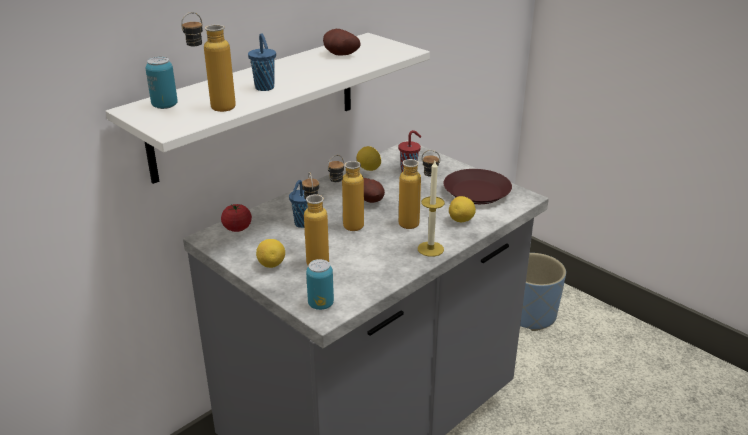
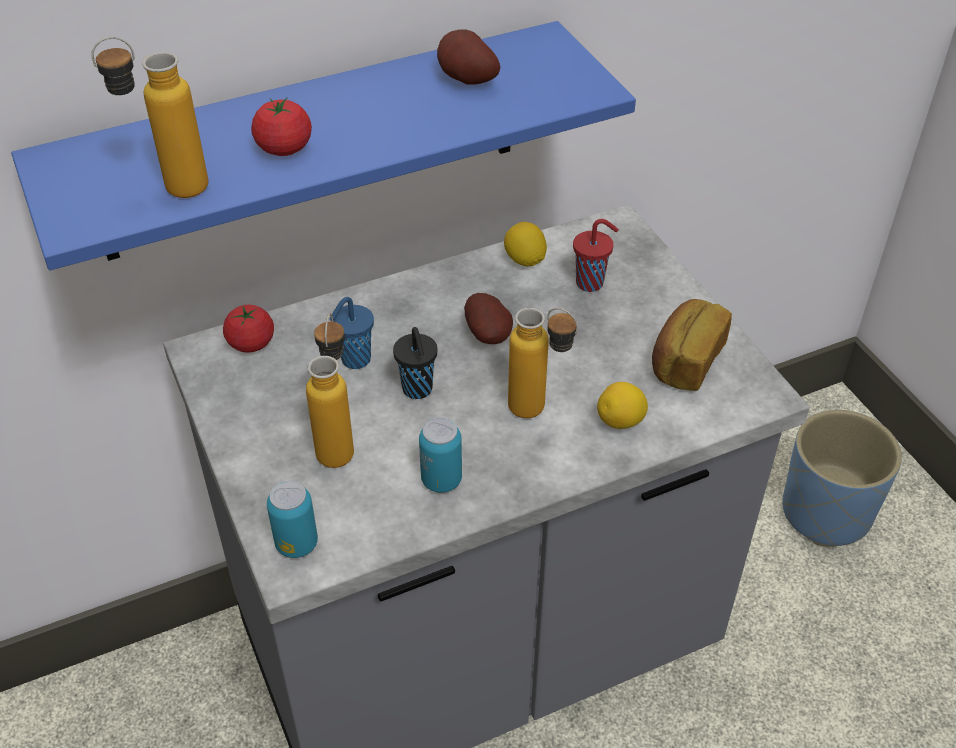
camera: 20 degrees right, 15 degrees up
white shelf [106,33,430,184] -> blue shelf [11,21,636,270]
can [145,57,178,109] -> can moved to [419,417,462,493]
blue cup [248,33,276,91] -> tomato [251,97,312,156]
lemon [256,239,285,268] -> none
bottle [328,155,364,231] -> black cup [393,327,437,399]
candle [418,161,445,257] -> none
brown plate [443,169,512,204] -> bread [652,299,732,391]

